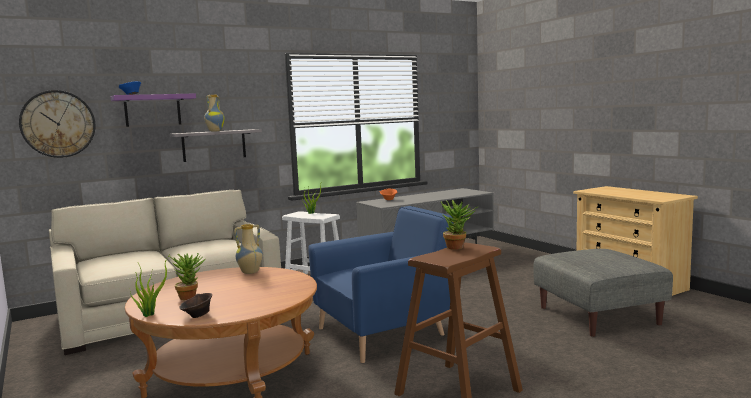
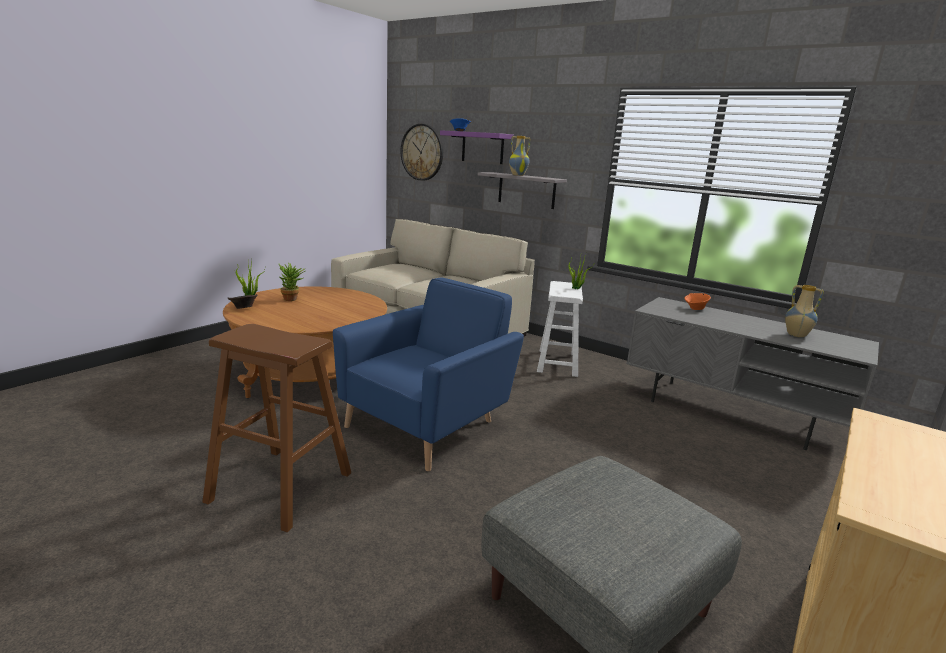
camera: 65 degrees right, 10 degrees up
vase [234,224,263,274] -> vase moved to [785,285,824,337]
blue armchair [308,206,454,363] -> blue armchair turned 90 degrees counterclockwise [333,277,524,471]
potted plant [440,200,477,250] -> none

